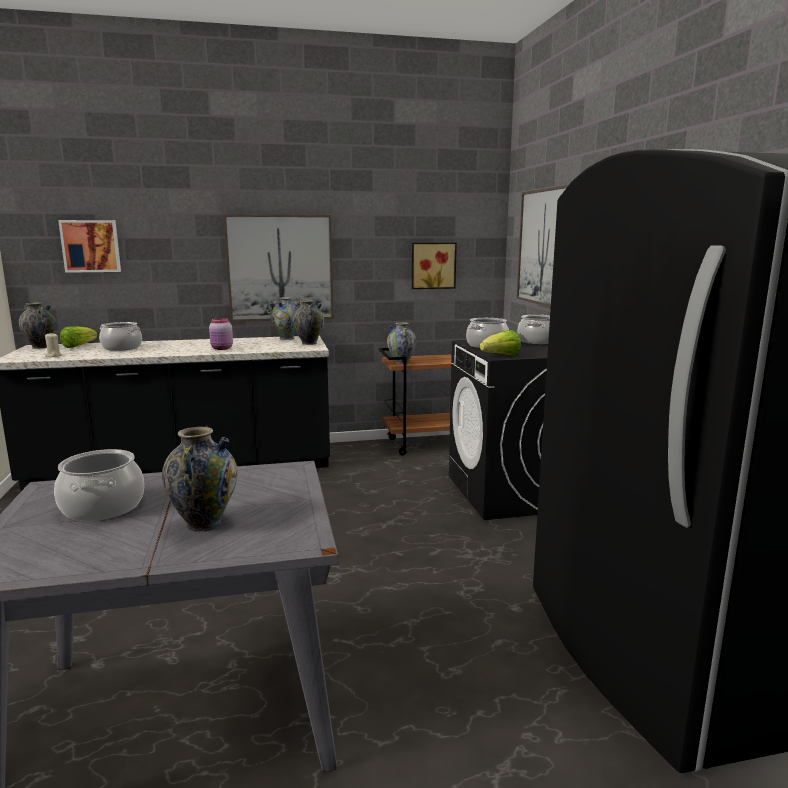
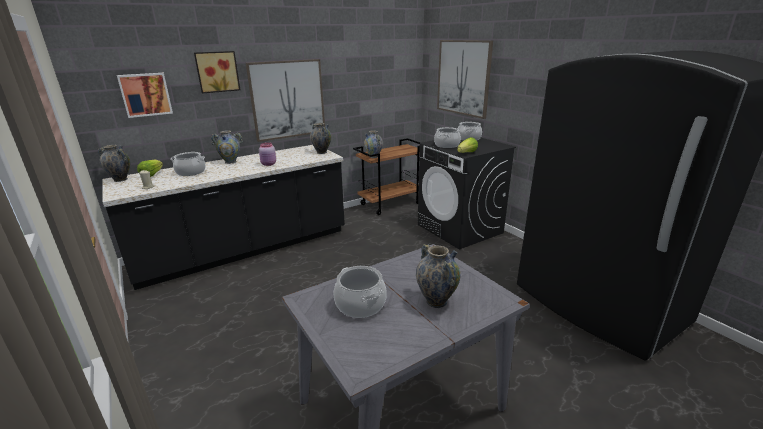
camera: 20 degrees left, 10 degrees up
vase [267,297,301,340] -> vase moved to [211,130,243,164]
picture [412,243,457,289] -> picture moved to [194,51,240,93]

